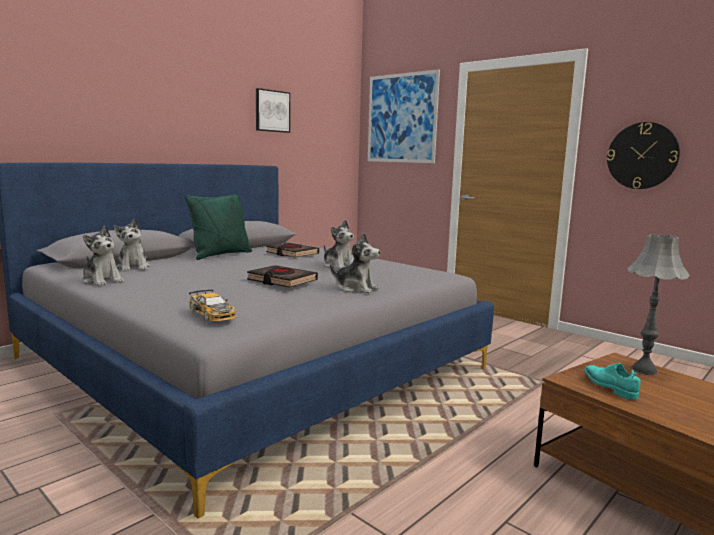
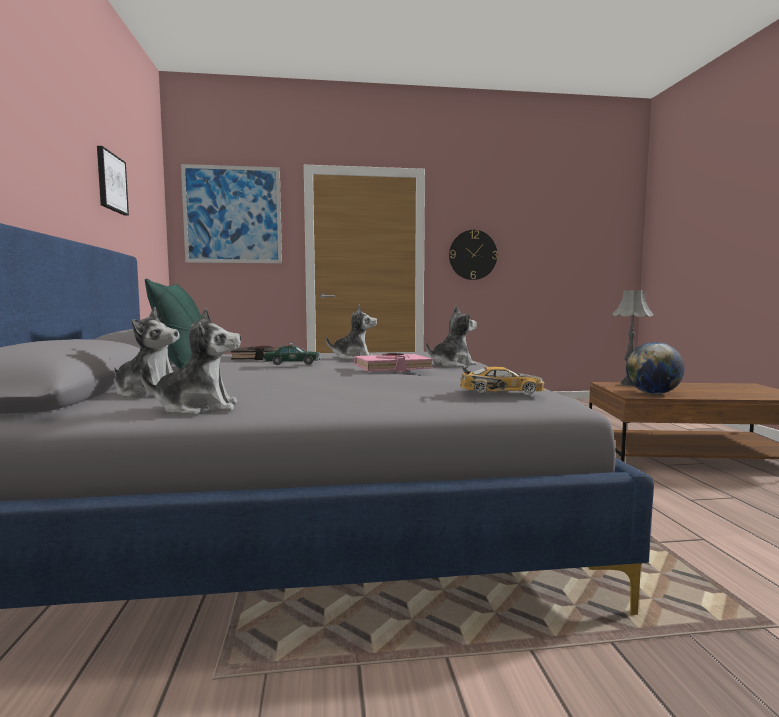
camera: 50 degrees left, 5 degrees down
black book [247,265,318,287] -> pink book [354,353,433,372]
turquoise shoe [584,363,641,400] -> globe [626,342,685,394]
none -> toy car [263,343,320,365]

